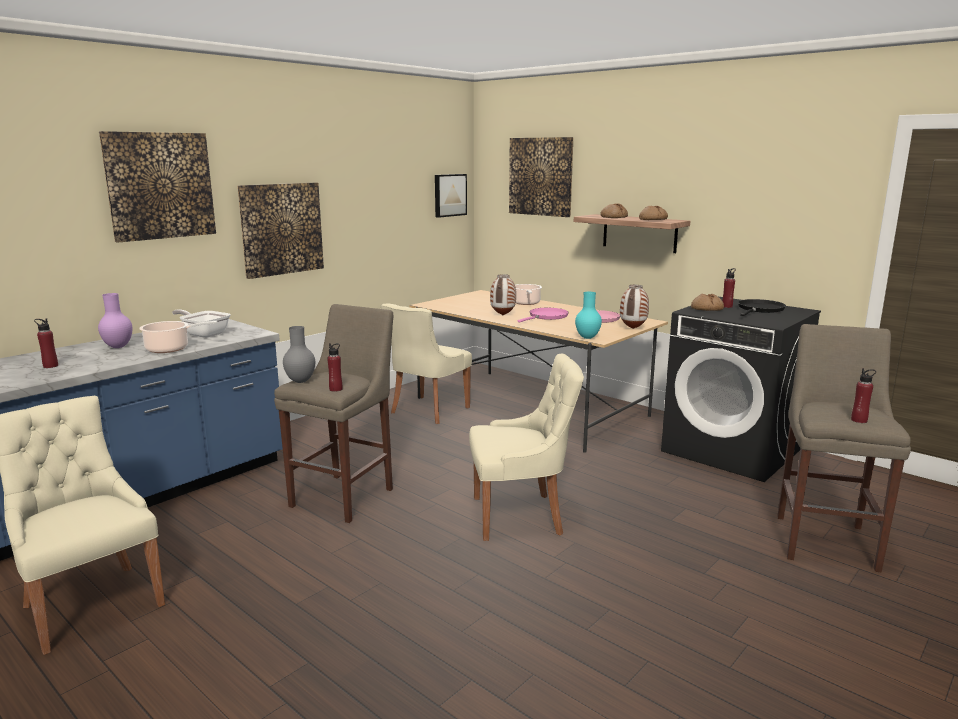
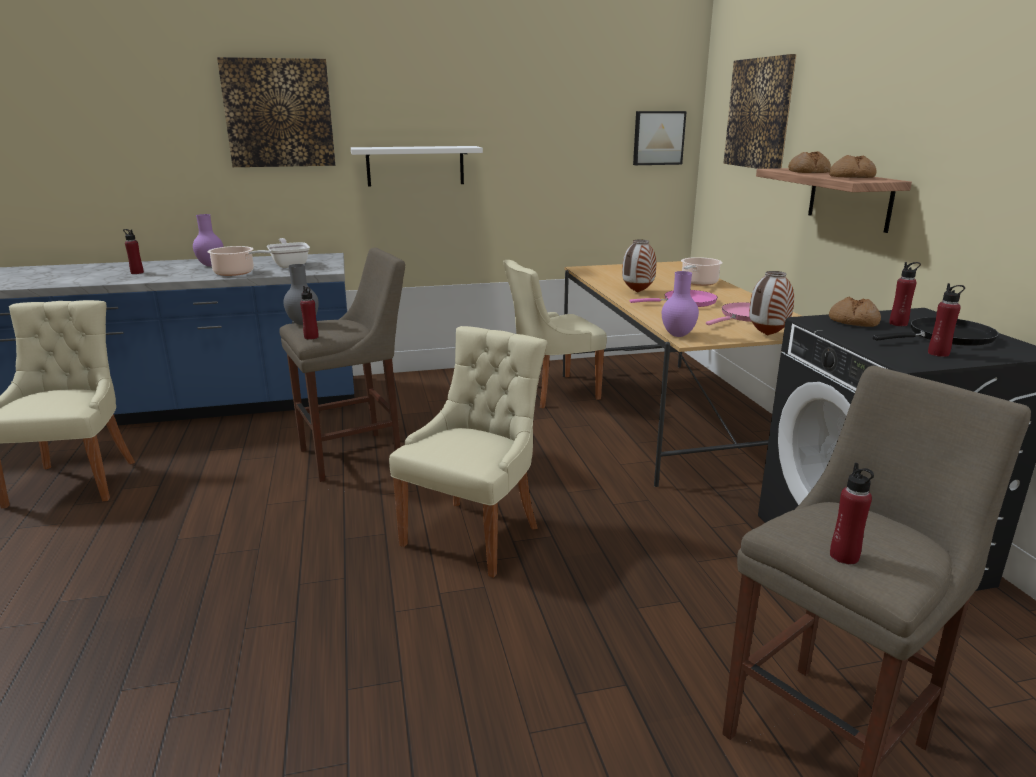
camera: 35 degrees right, 5 degrees up
picture [237,183,324,279] -> white shelf [351,146,483,186]
beige chair [469,354,584,541] -> beige chair turned 90 degrees counterclockwise [389,326,547,578]
turquoise vase [575,292,602,339] -> purple vase [662,271,699,337]
none -> red bottle [928,283,965,357]

